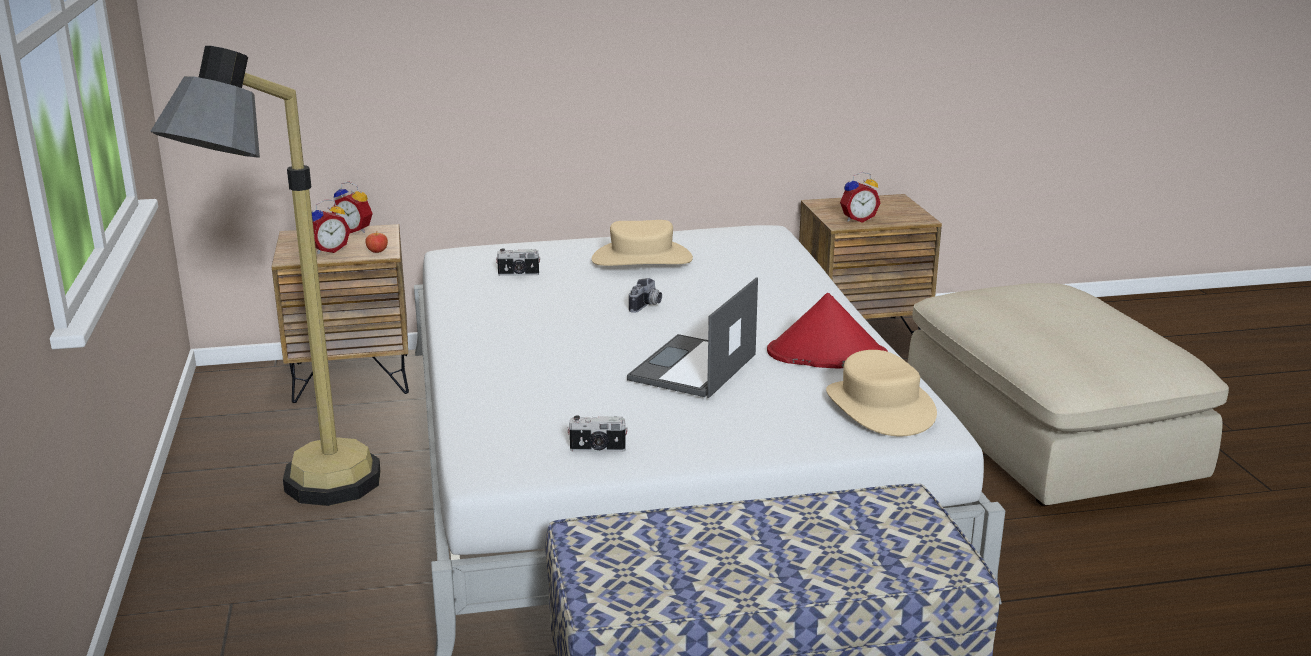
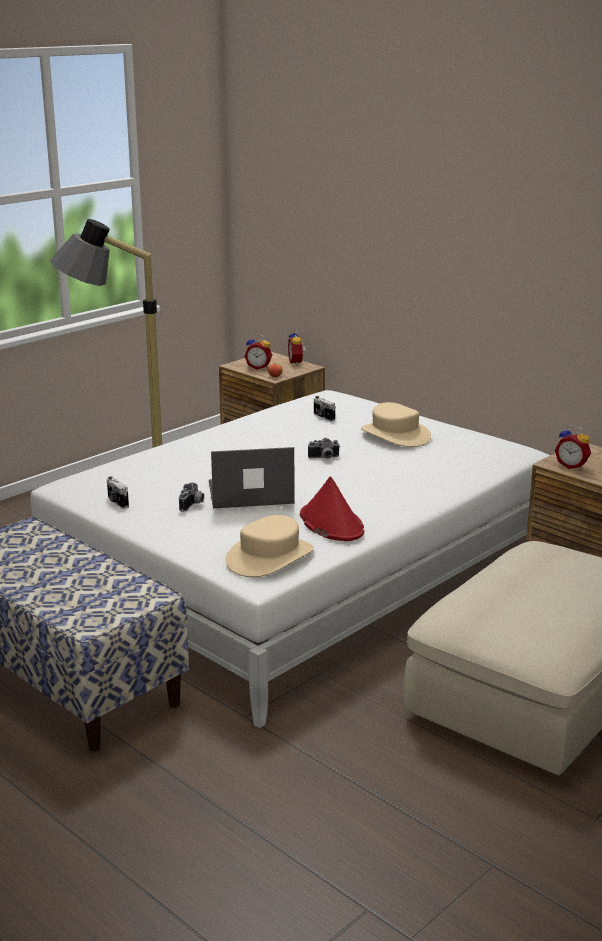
camera: 55 degrees right, 0 degrees up
none -> camera [179,482,204,512]

